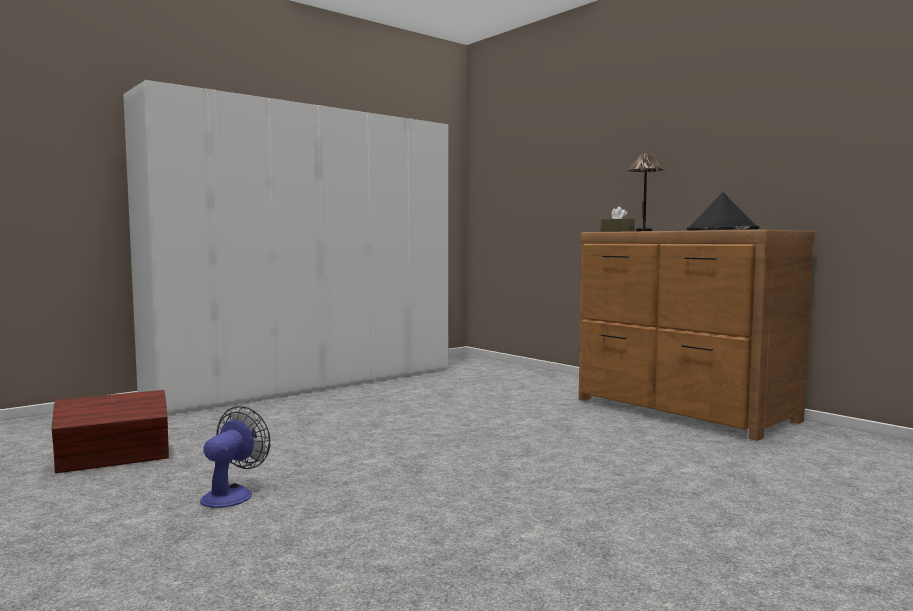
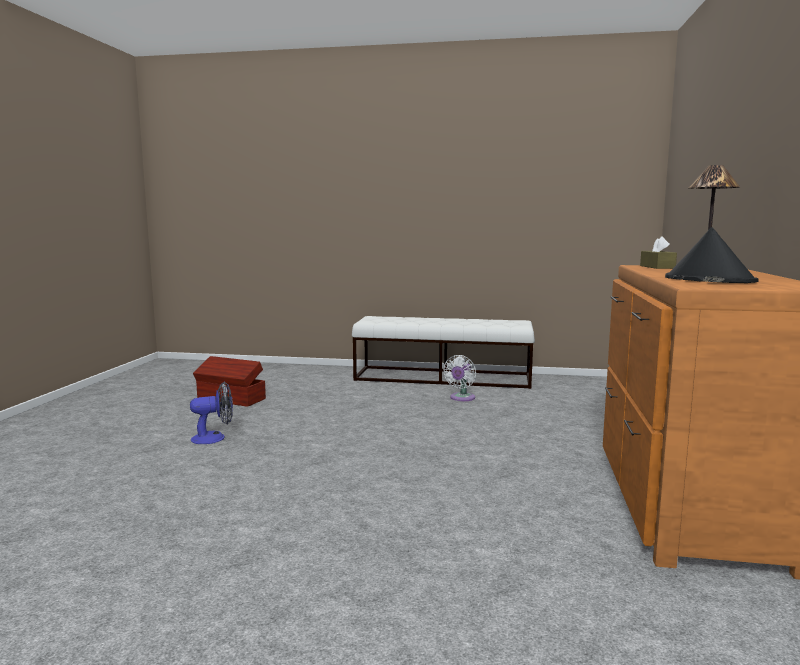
camera: 50 degrees right, 5 degrees up
white wardrobe [123,80,448,415] -> white bench [352,316,535,389]
none -> white fan [443,355,476,401]

